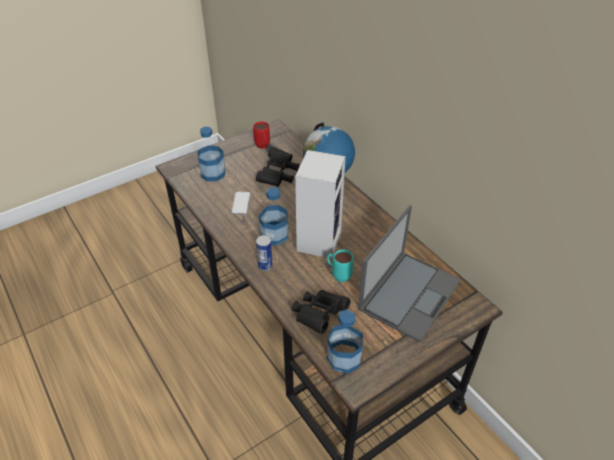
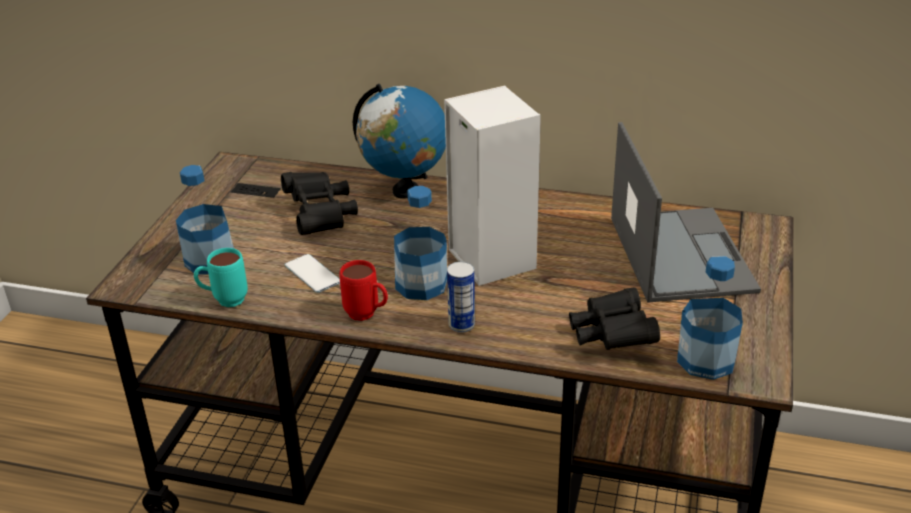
camera: 40 degrees left, 10 degrees down
red mug [253,122,270,149] -> red mug moved to [339,260,388,321]
turquoise mug [327,250,354,282] -> turquoise mug moved to [194,248,248,307]

